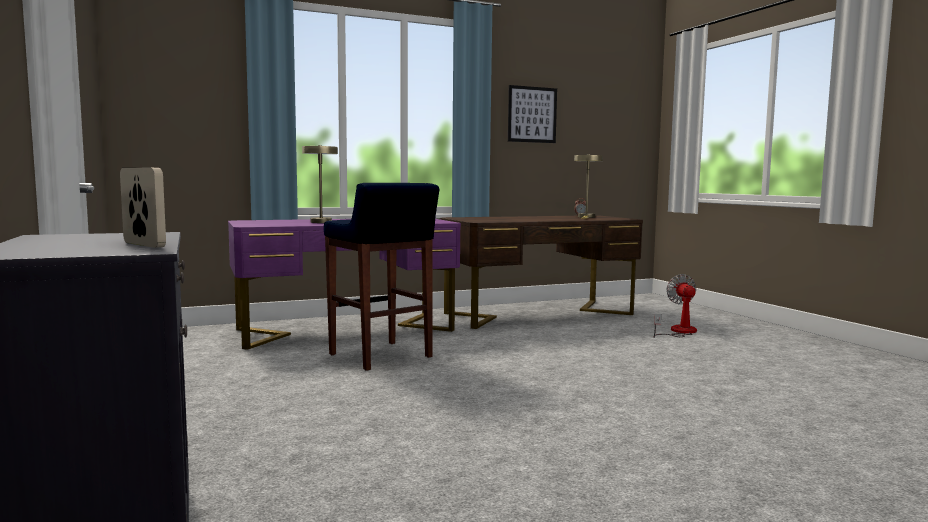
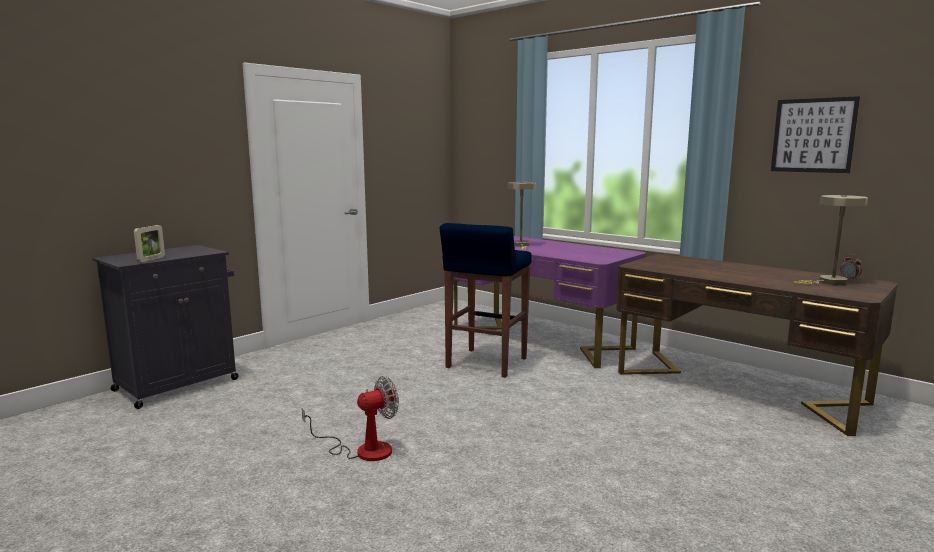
camera: 65 degrees right, 5 degrees up
fan [653,274,697,337] -> fan moved to [302,376,399,461]

